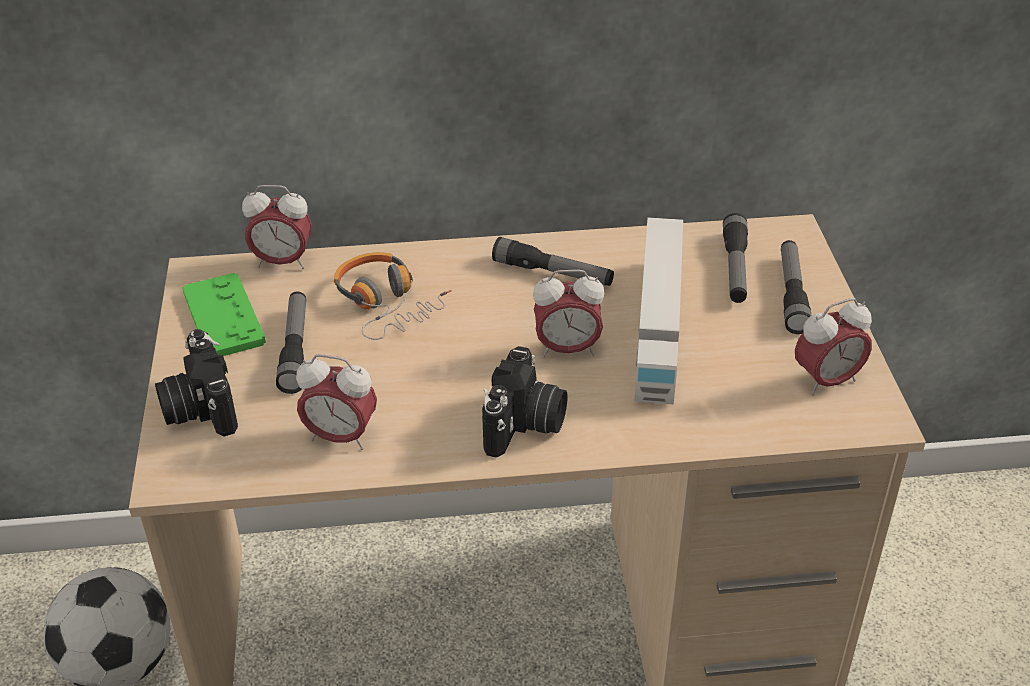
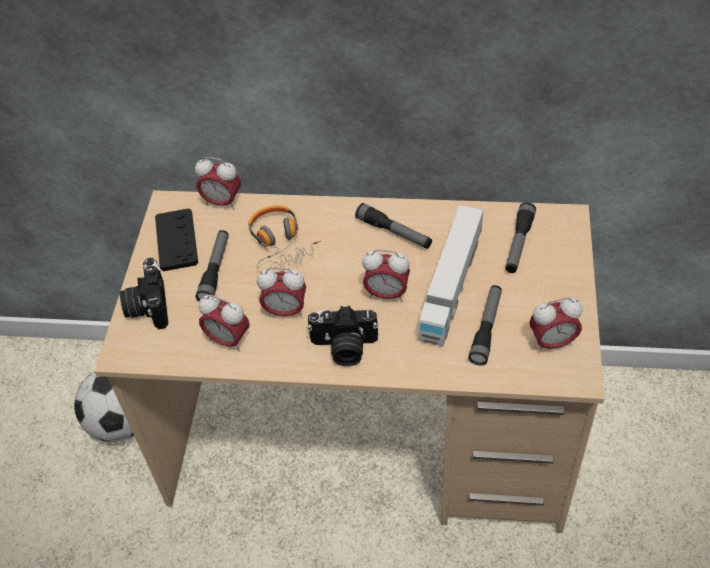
camera: 15 degrees right, 10 degrees up
green game controller [182,273,266,356] -> black game controller [155,208,198,271]
camera [482,346,568,458] -> camera turned 60 degrees clockwise [307,306,378,366]
flashlight [781,240,811,334] -> flashlight moved to [468,285,502,365]
none -> alarm clock [257,268,306,318]

